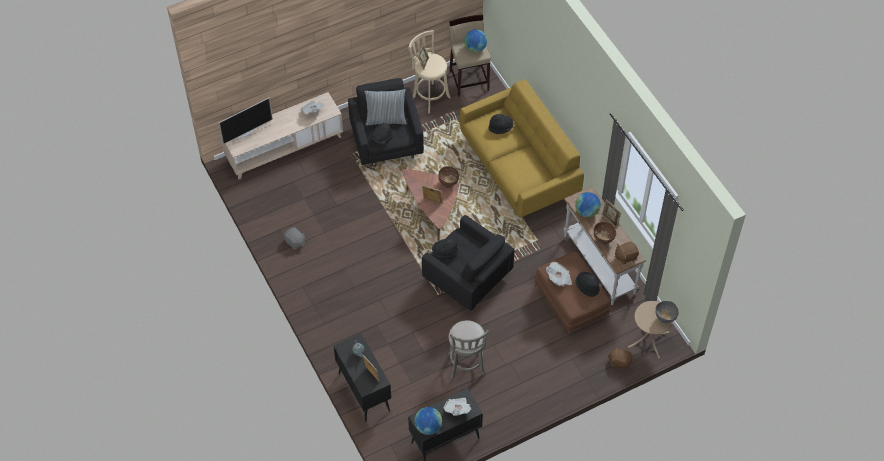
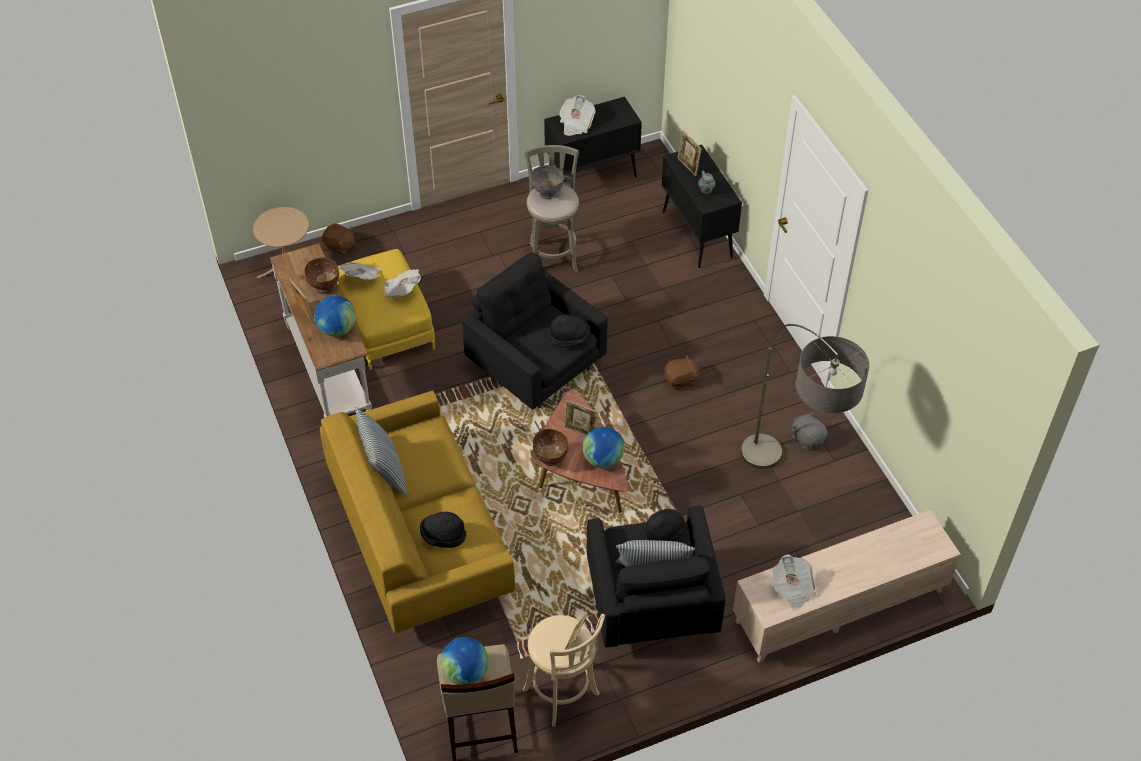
camera: 175 degrees left, 5 degrees down
television [219,98,273,144] -> none
globe [415,407,442,435] -> globe moved to [583,427,624,469]
brown ottoman [535,251,610,337] -> yellow ottoman [337,249,435,370]
black hat [576,272,600,297] -> newspaper [340,262,381,280]
brown plush toy [615,242,639,264] -> brown plush toy moved to [664,354,701,390]
grey bowl [655,301,679,323] -> grey bowl moved to [531,165,564,199]
none -> pillow [355,407,407,496]
none -> floor lamp [741,324,869,469]

